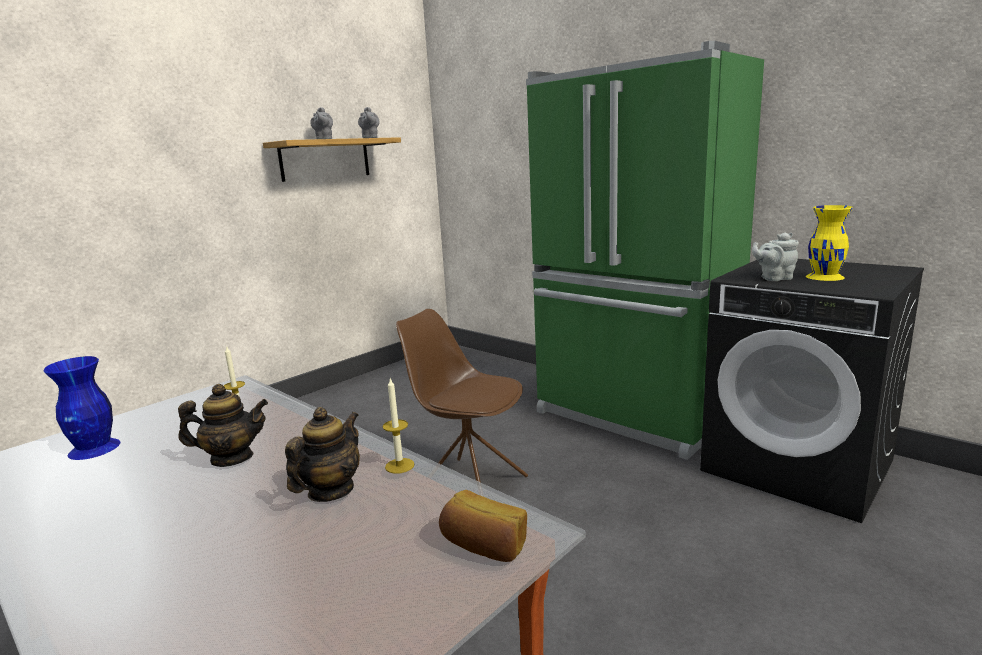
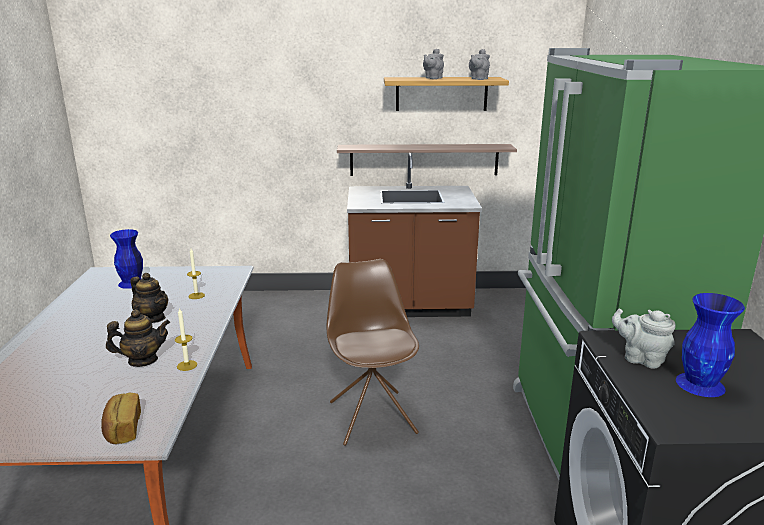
camera: 45 degrees right, 5 degrees up
yellow vase [806,205,853,281] -> blue vase [676,293,745,397]
none -> shelf [337,144,517,176]
none -> brown counter [347,153,482,317]

